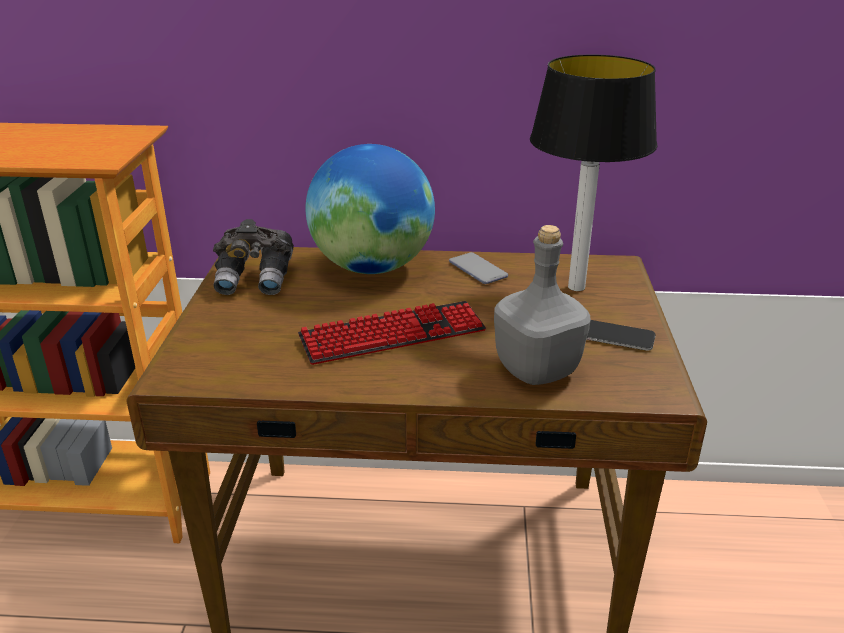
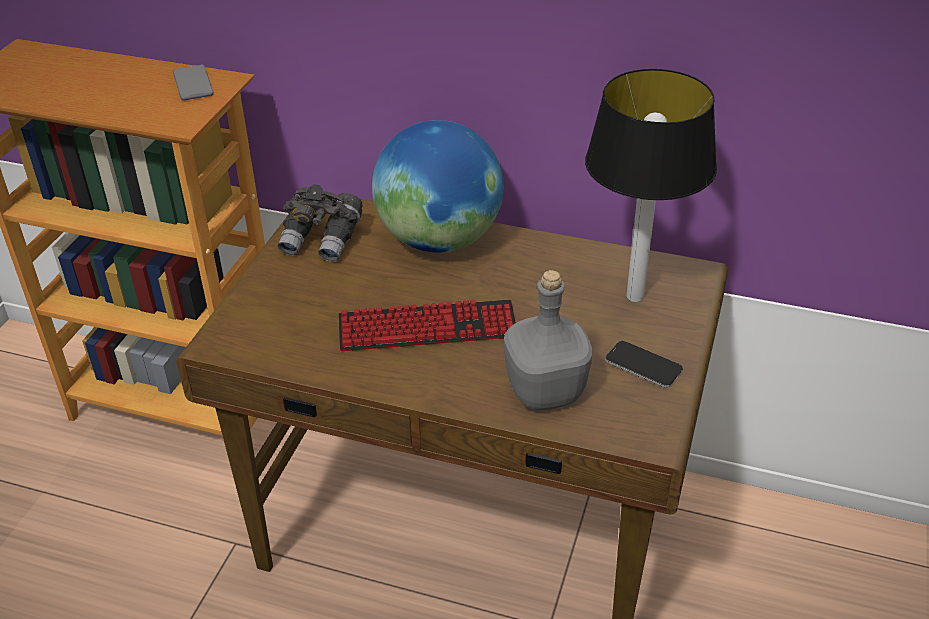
camera: 15 degrees right, 10 degrees up
phone [449,252,508,284] -> phone moved to [173,65,214,100]

